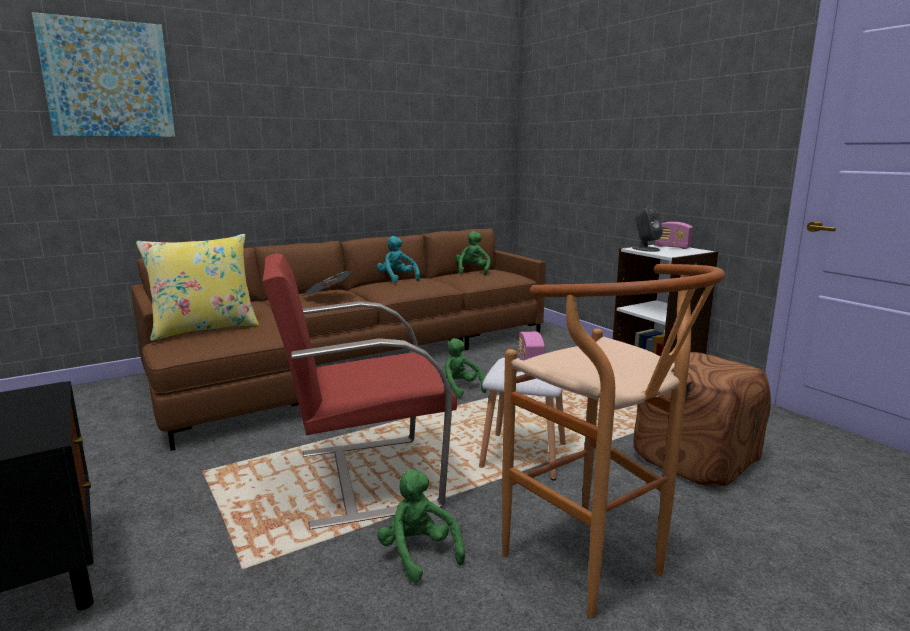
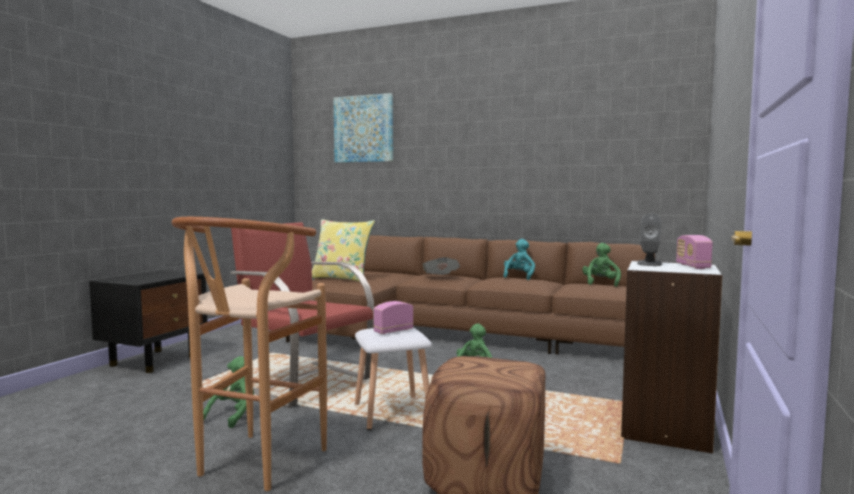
camera: 55 degrees right, 10 degrees down
green plush toy [455,231,490,275] -> green plush toy turned 45 degrees counterclockwise [582,243,621,287]

